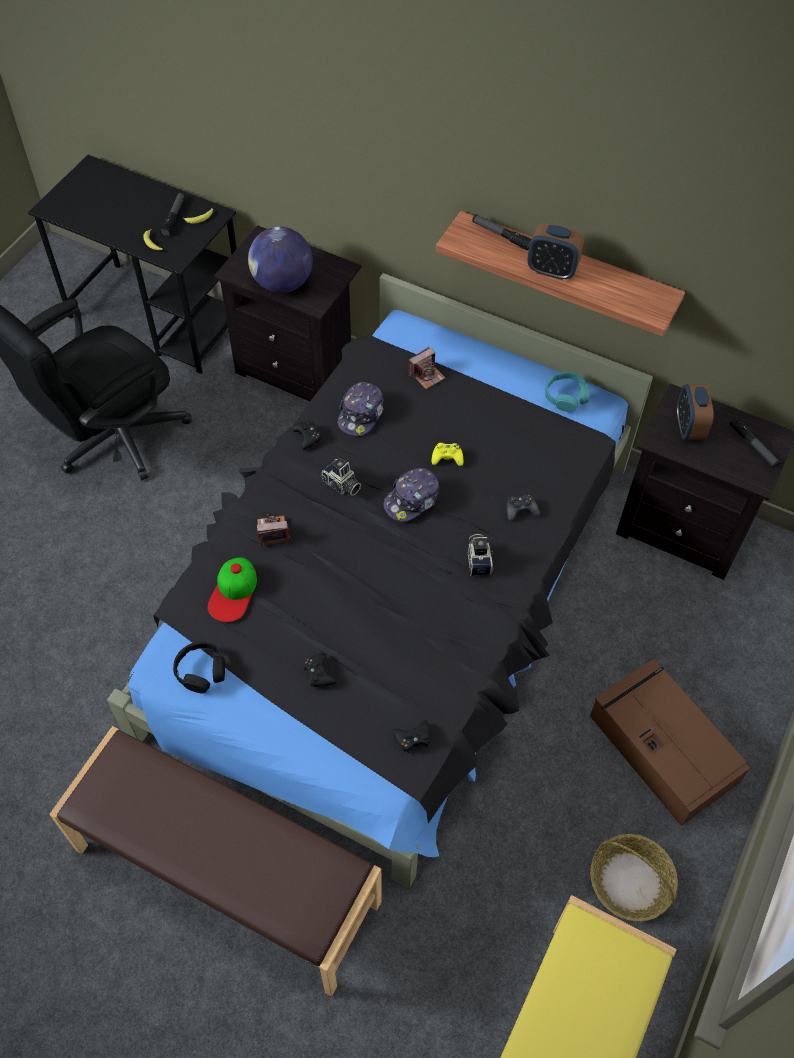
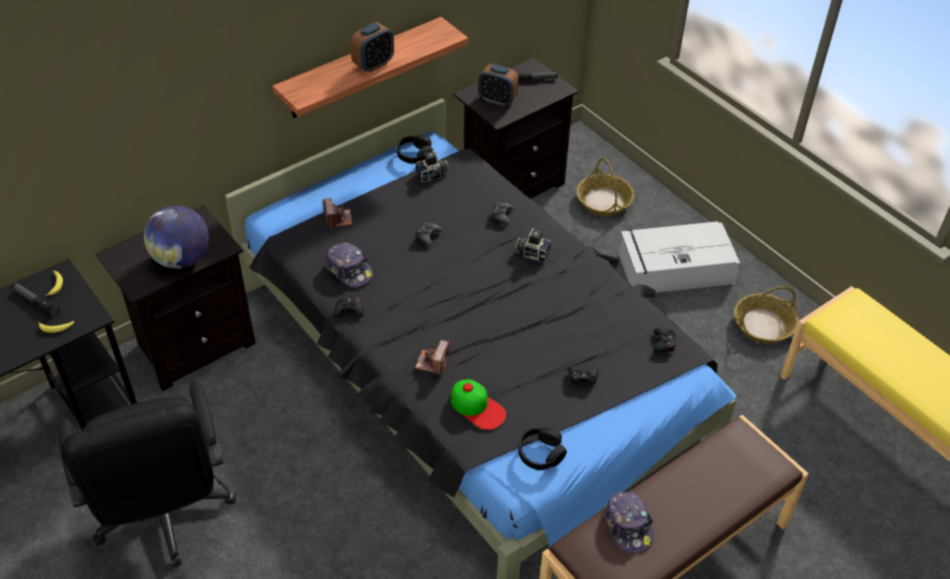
camera: 65 degrees left, 10 degrees down
camera [320,458,361,496] -> camera moved to [415,150,449,182]
cap [384,468,439,522] -> cap moved to [604,492,654,553]
yellow game controller [432,443,463,466] -> black game controller [415,222,442,246]
flashlight [472,214,531,250] -> none
turquoise headphones [545,372,590,412] -> black headphones [396,135,434,164]
brown storage box [590,658,750,826] -> grey storage box [619,221,740,293]
none -> basket [577,158,634,216]

